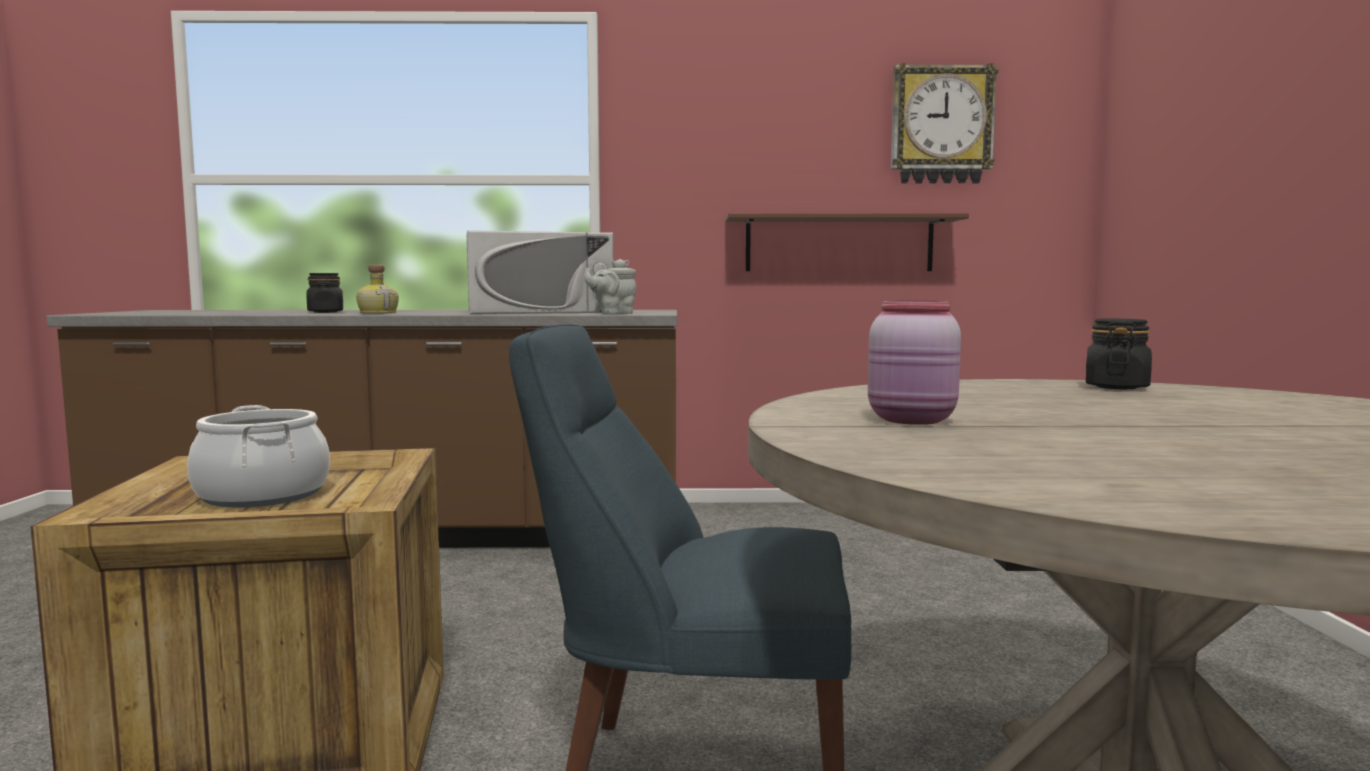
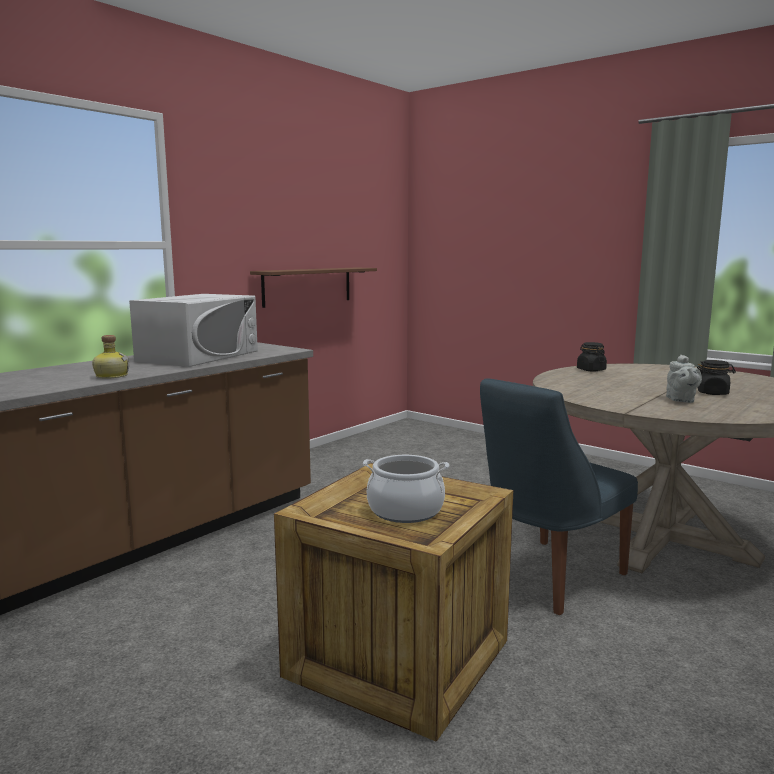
camera: 50 degrees left, 5 degrees up
black jar [307,273,343,313] -> black jar moved to [697,360,736,395]
grey teapot [584,259,636,314] -> grey teapot moved to [666,355,702,403]
pink jar [868,301,961,425] -> none
wall clock [891,63,998,184] -> none

